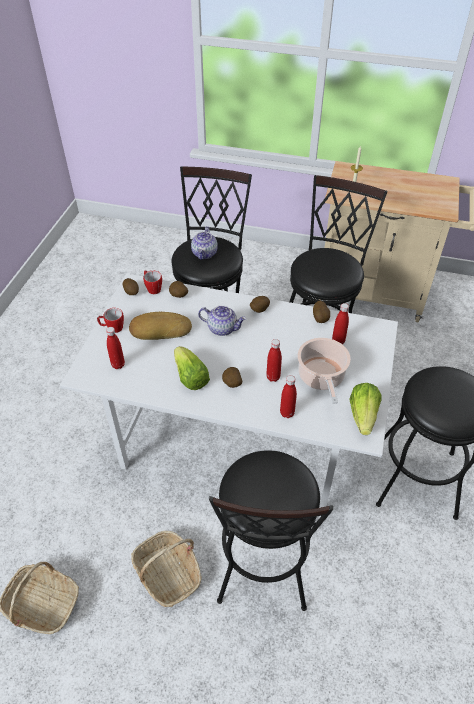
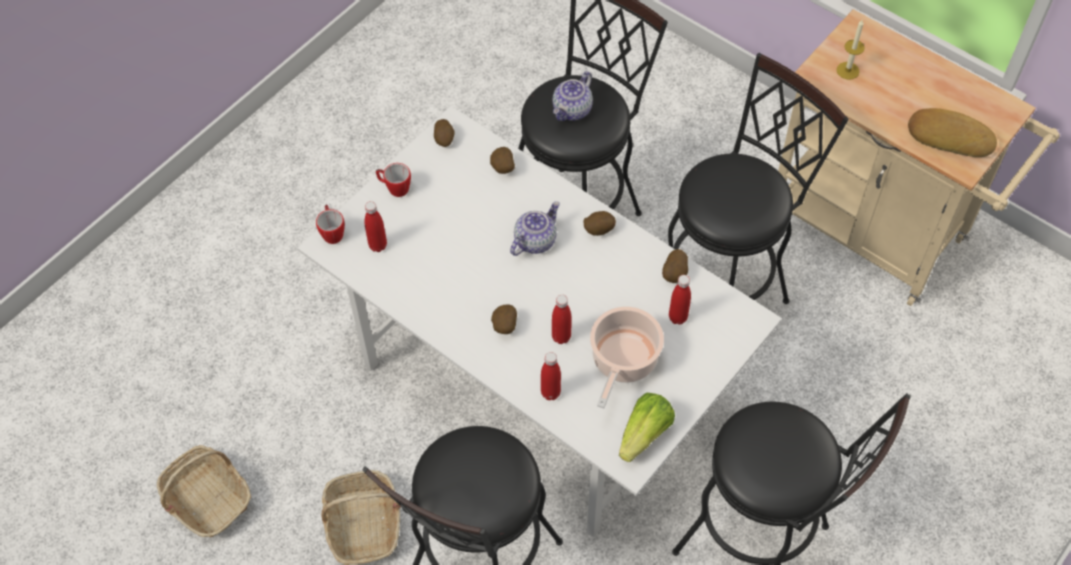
camera: 25 degrees right, 10 degrees up
bread [129,312,192,340] -> bread moved to [908,108,997,157]
mug [143,270,162,294] -> mug moved to [316,205,345,244]
lettuce [174,346,210,390] -> none
teapot [198,305,246,336] -> teapot turned 90 degrees counterclockwise [510,201,560,256]

